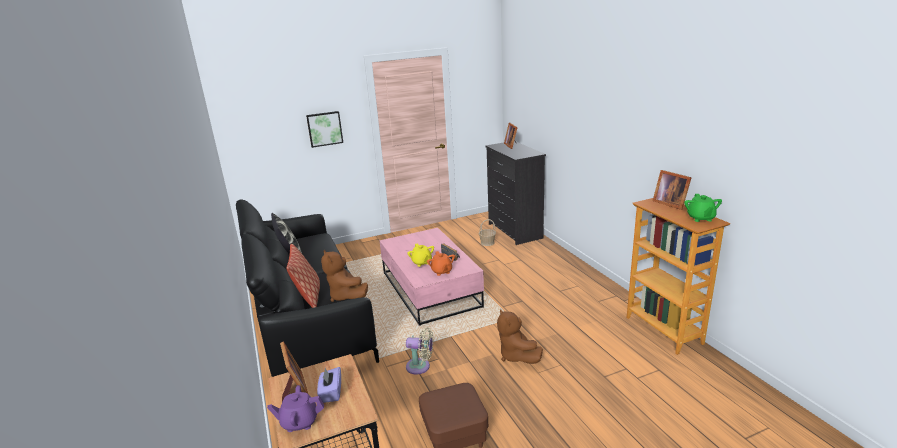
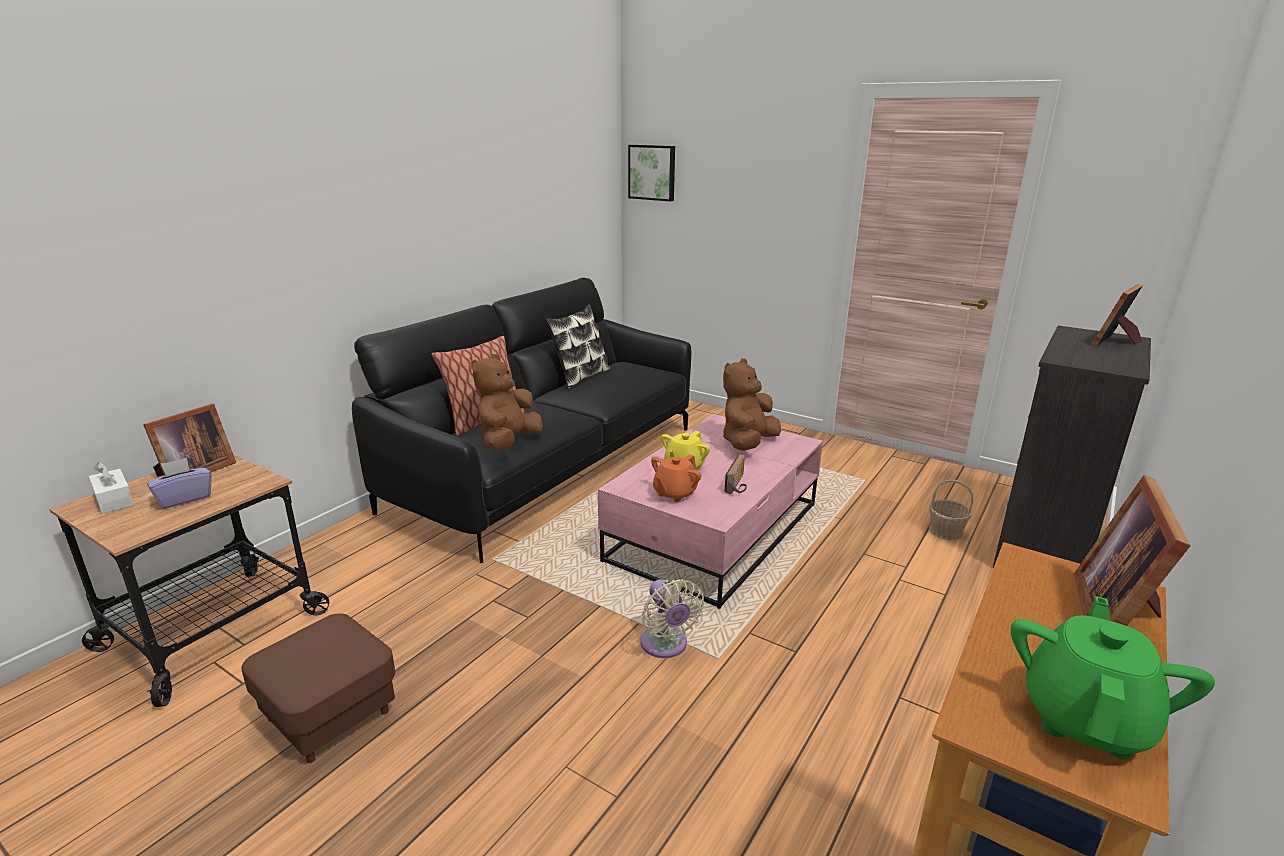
camera: 55 degrees right, 0 degrees up
purple teapot [267,385,324,432] -> white tissue box [89,462,134,514]
picture [306,111,343,148] -> picture moved to [628,145,675,202]
beige fan [406,327,434,375] -> beige fan moved to [640,579,705,658]
brown plush toy [497,309,543,364] -> brown plush toy moved to [723,358,781,451]
green teapot [684,194,722,222] -> green teapot turned 150 degrees clockwise [1011,596,1215,760]

